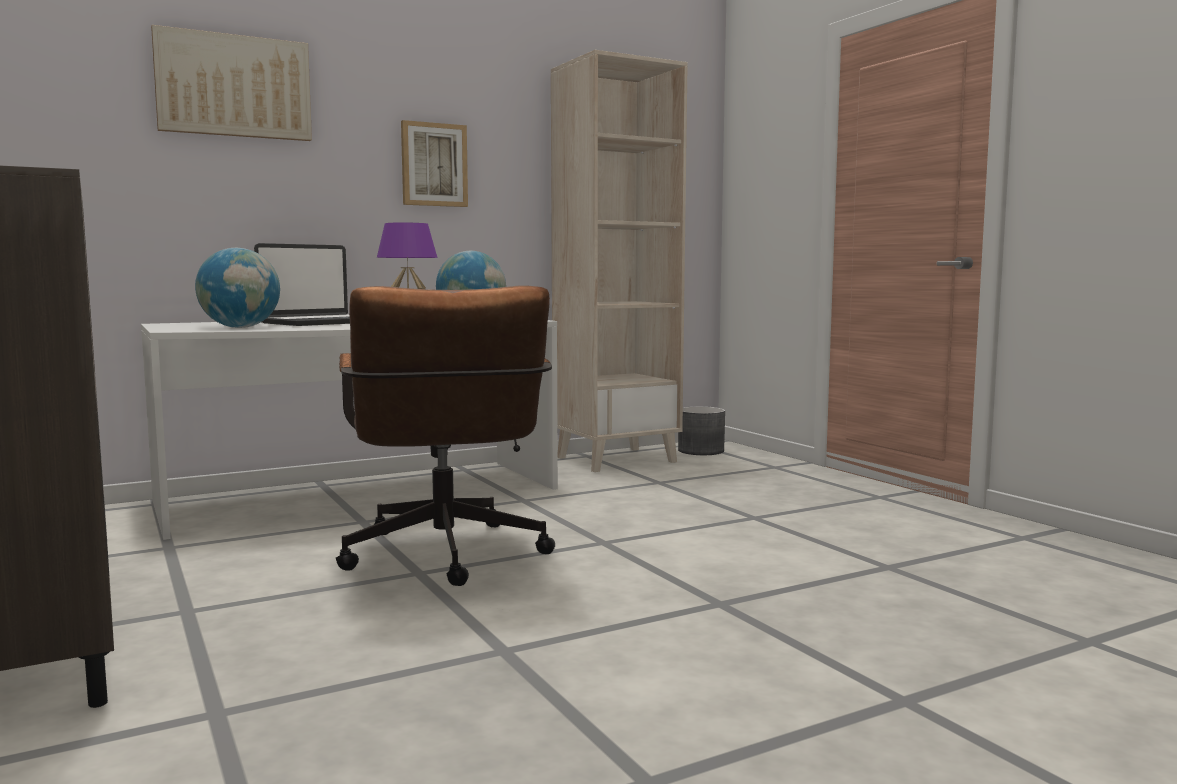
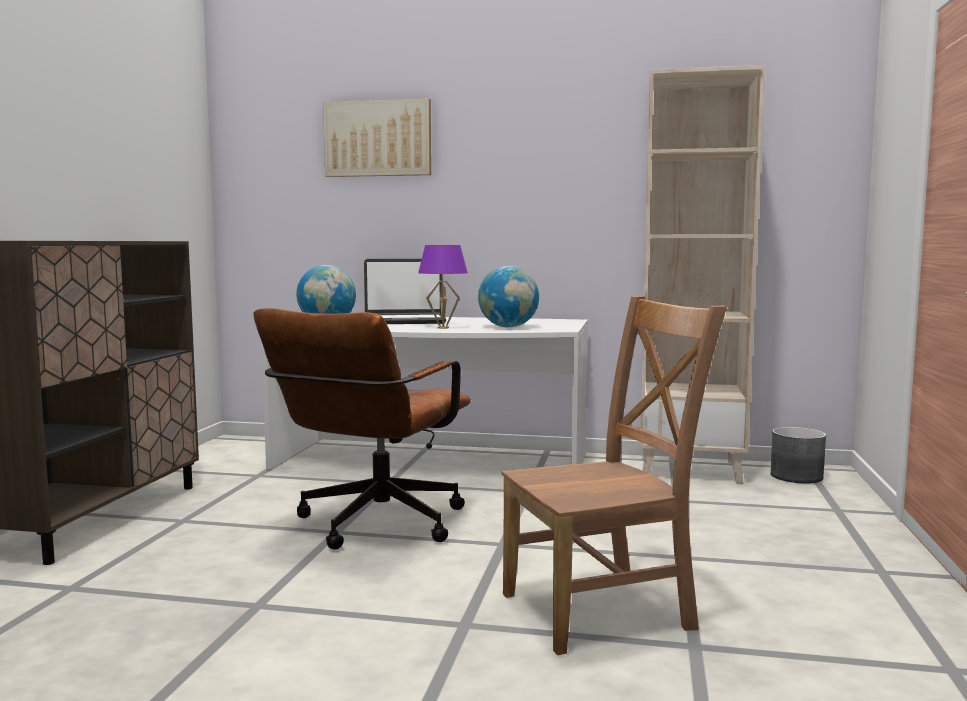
camera: 40 degrees right, 0 degrees up
picture [401,120,468,207] -> none
none -> brown chair [501,296,727,655]

